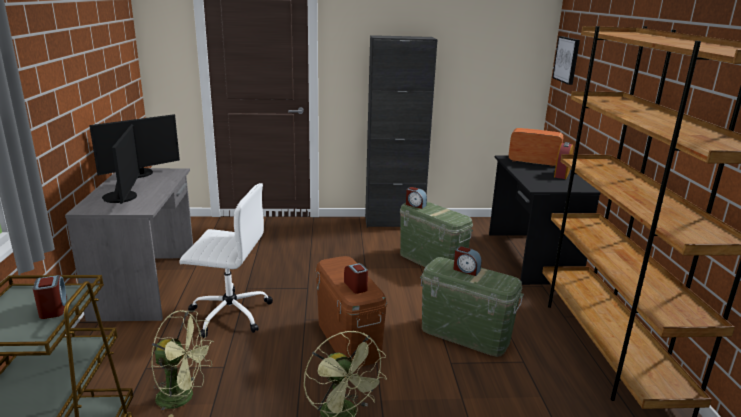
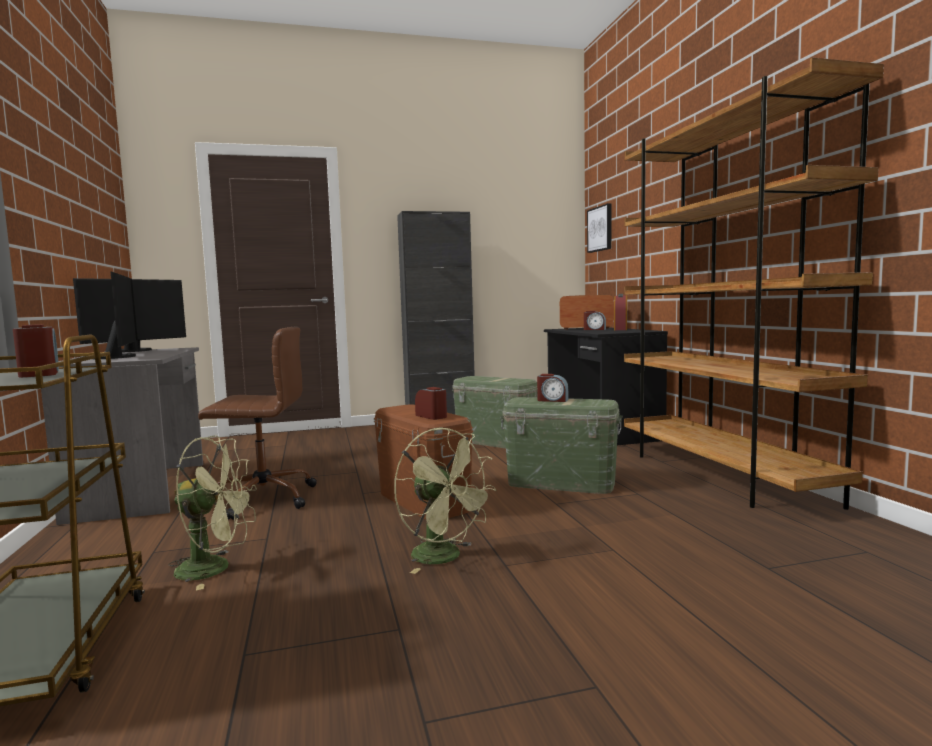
camera: 10 degrees left, 15 degrees down
white office chair [179,183,273,338] -> brown office chair [198,327,317,520]
alarm clock [406,187,427,209] -> alarm clock moved to [584,311,606,330]

